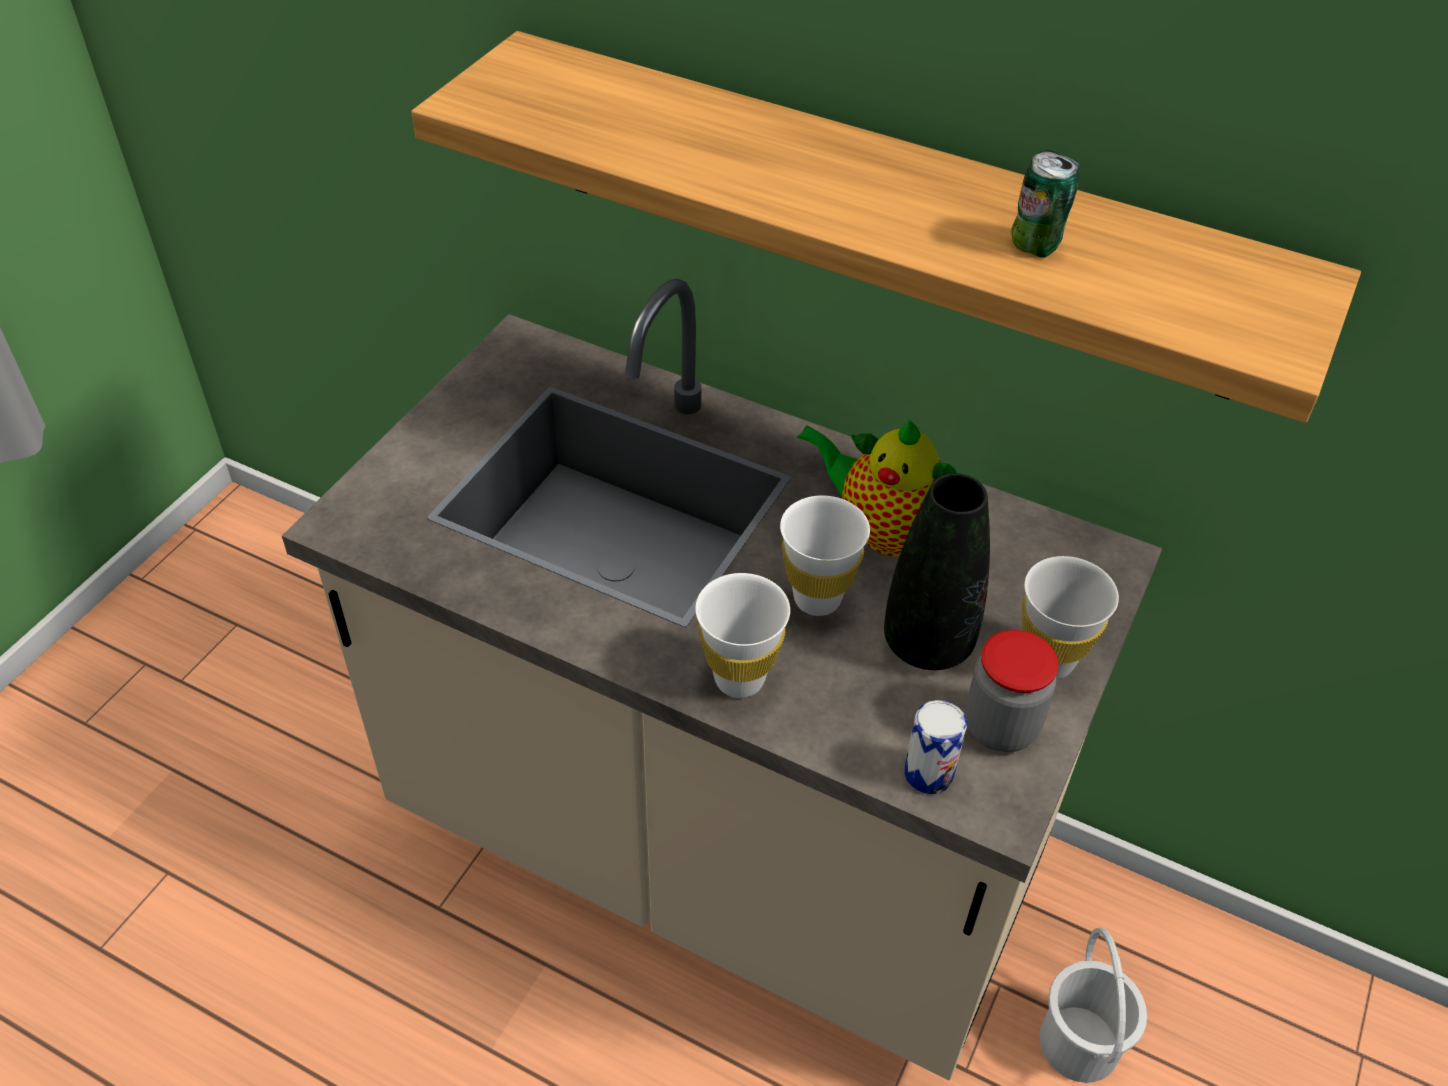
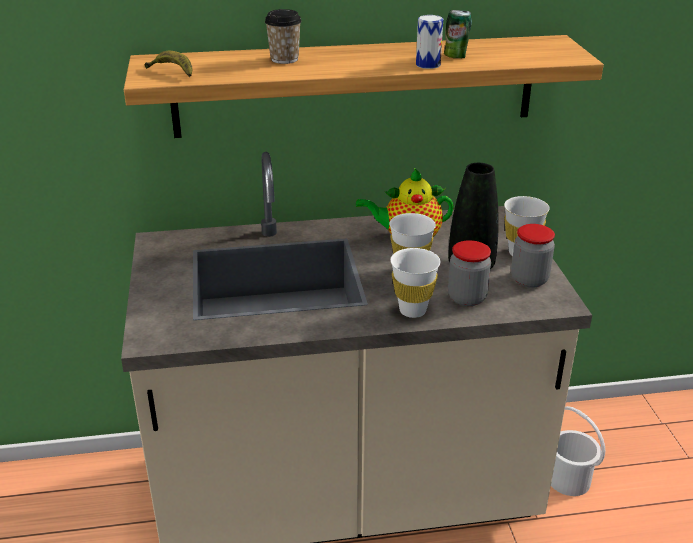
camera: 35 degrees left, 15 degrees down
can [904,700,967,794] -> can moved to [416,15,443,69]
none -> banana [144,51,192,77]
none -> cup [265,9,302,64]
none -> jar [448,240,491,306]

